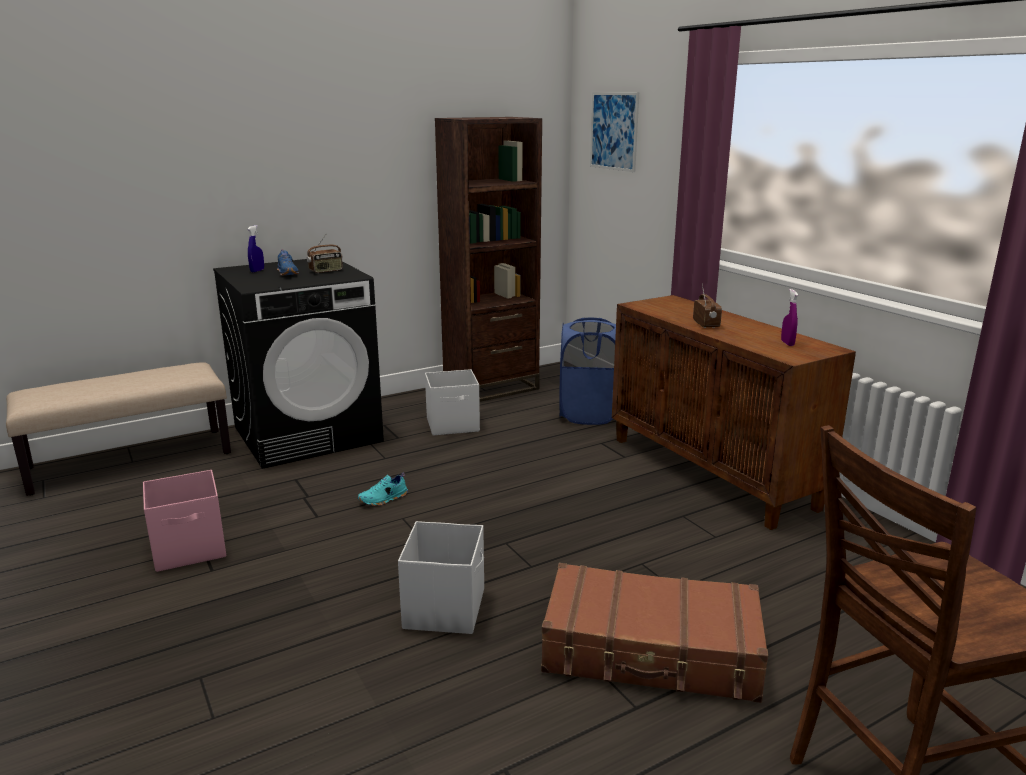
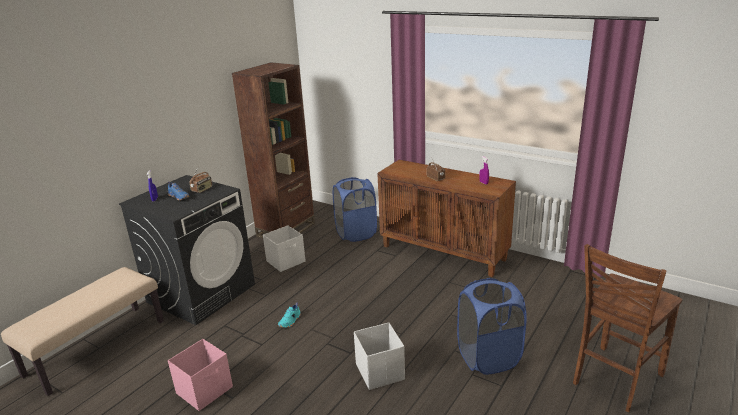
camera: 25 degrees left, 5 degrees up
brown suitcase [541,563,768,703] -> blue laundry basket [457,278,527,375]
picture [590,92,639,172] -> none

